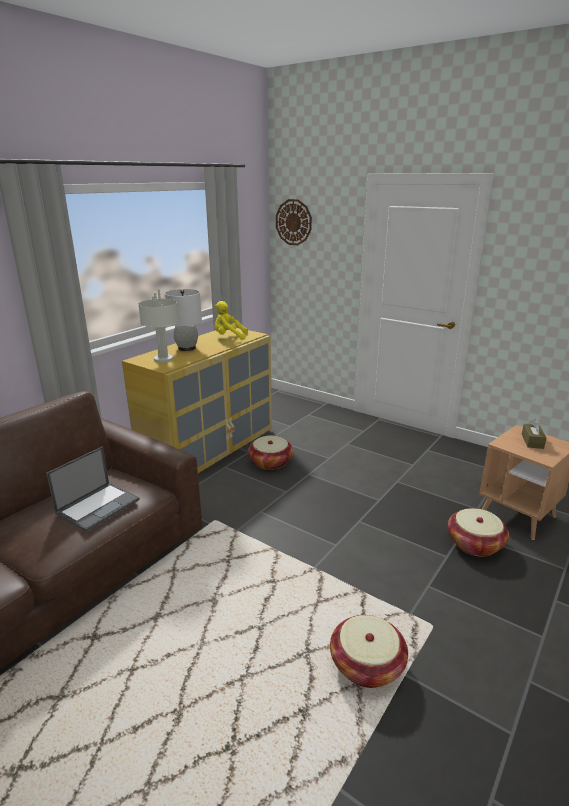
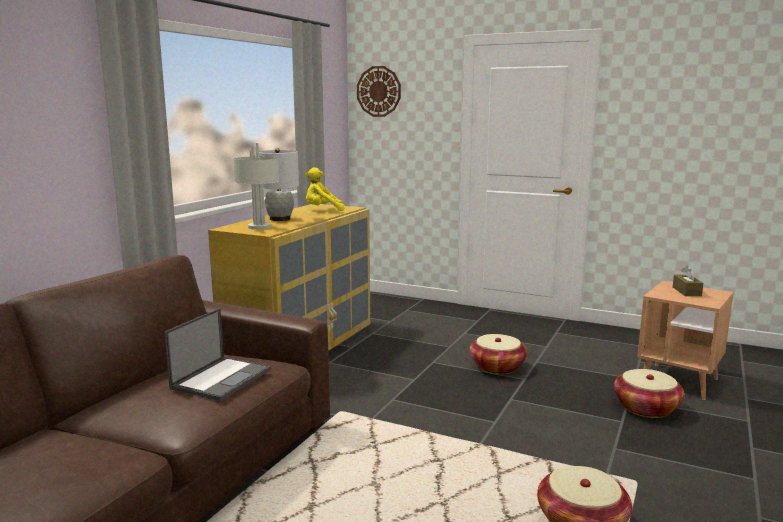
camera: 10 degrees left, 10 degrees down
basket [248,436,293,470] -> basket moved to [470,334,527,375]

